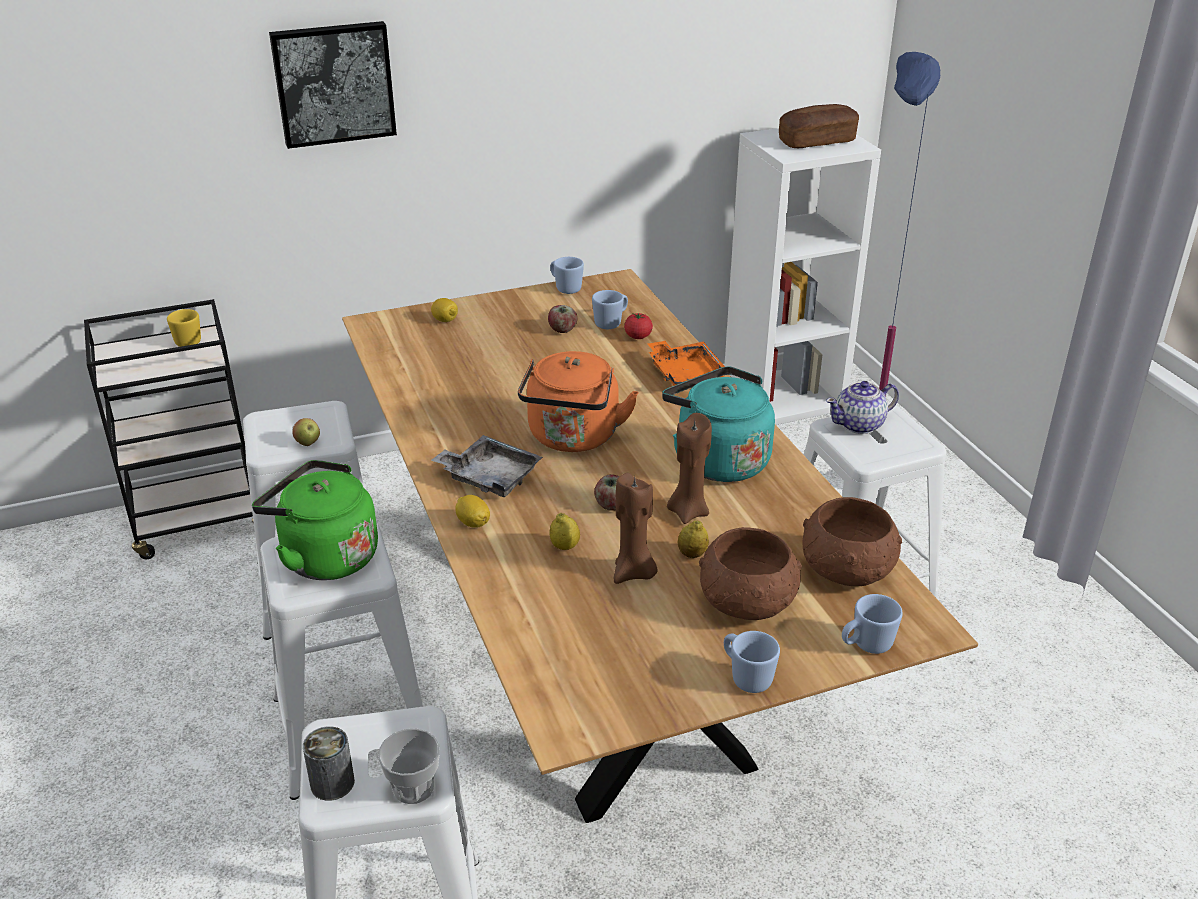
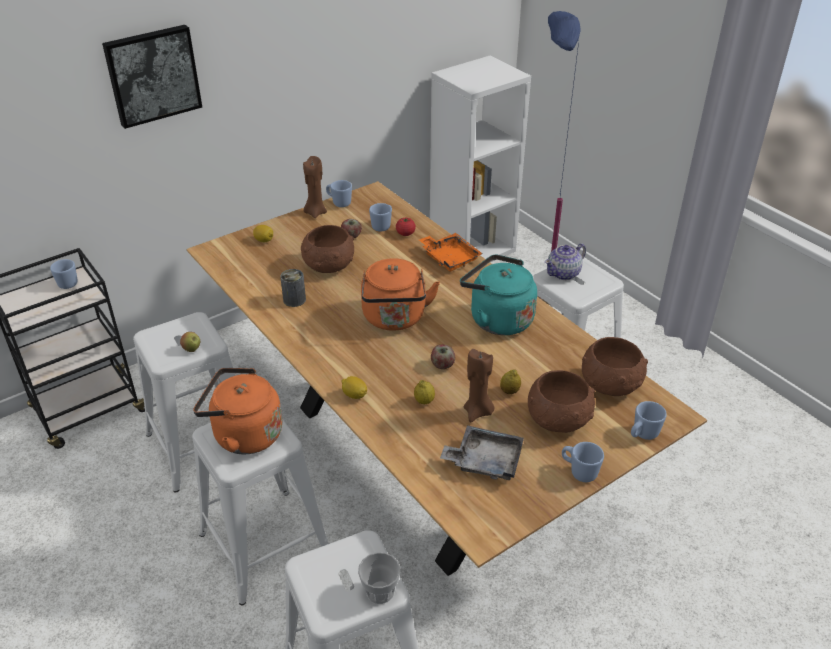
camera: 15 degrees left, 5 degrees up
yellow mug [167,309,201,347] -> blue mug [50,259,78,289]
green kettle [252,460,378,580] -> orange kettle [193,368,282,454]
can [303,726,355,801] -> can moved to [280,269,306,307]
grey tray [432,435,543,497] -> grey tray moved to [440,425,524,480]
brown candle [667,413,712,524] -> brown candle moved to [303,156,327,218]
bread [779,104,859,148] -> none
none -> brown bowl [301,225,354,273]

